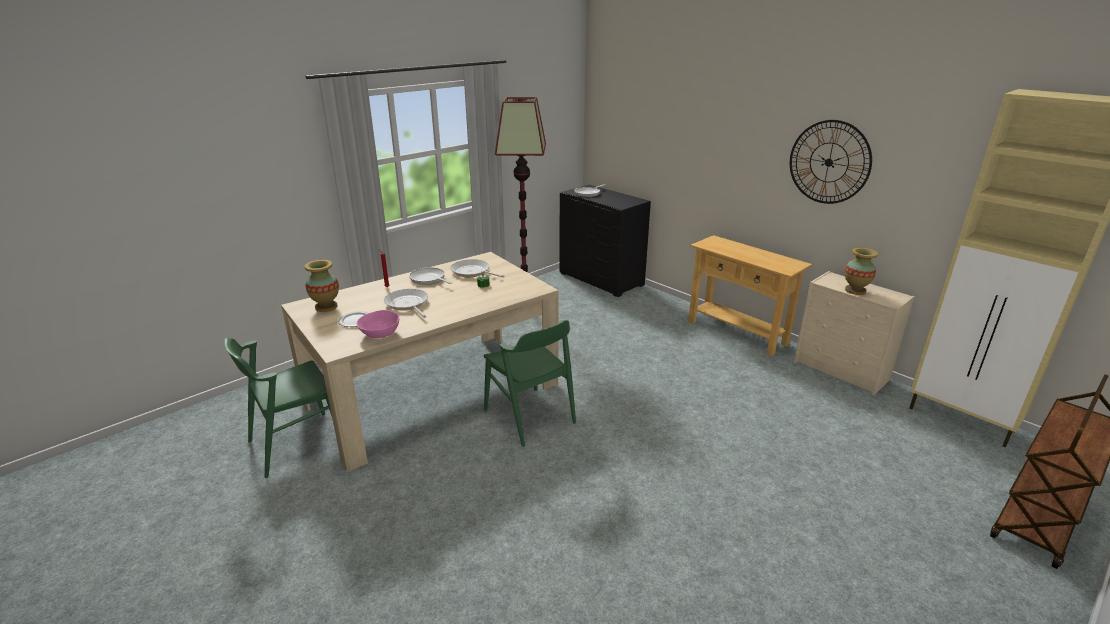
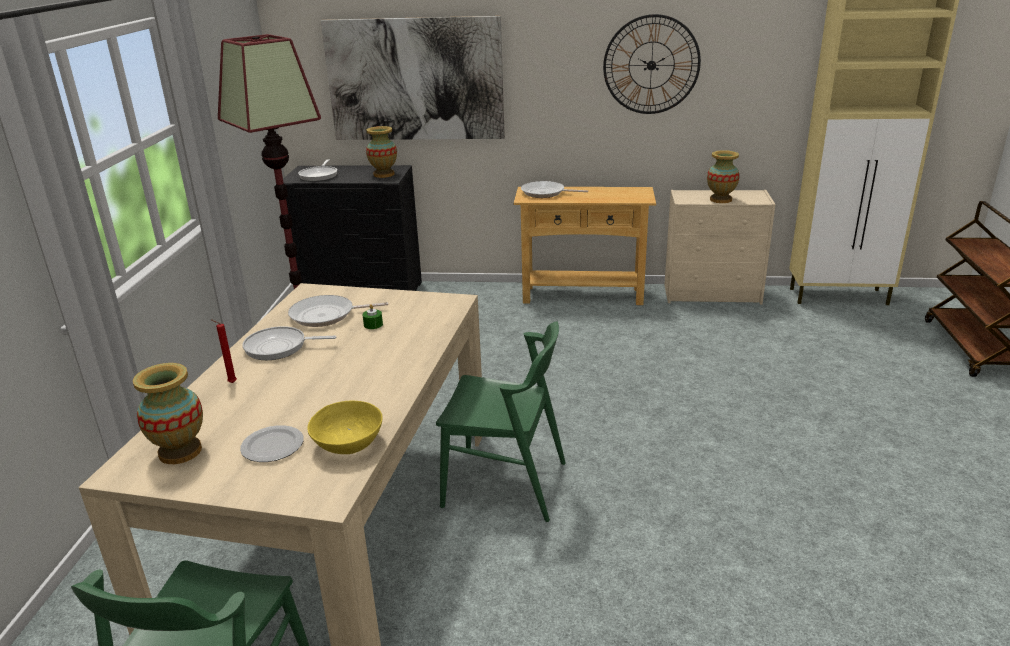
camera: 40 degrees left, 0 degrees up
pink bowl [356,310,399,338] -> yellow bowl [307,401,383,454]
frying pan [384,289,428,318] -> frying pan moved to [521,181,588,198]
none -> picture [321,16,505,140]
none -> vase [366,126,397,178]

